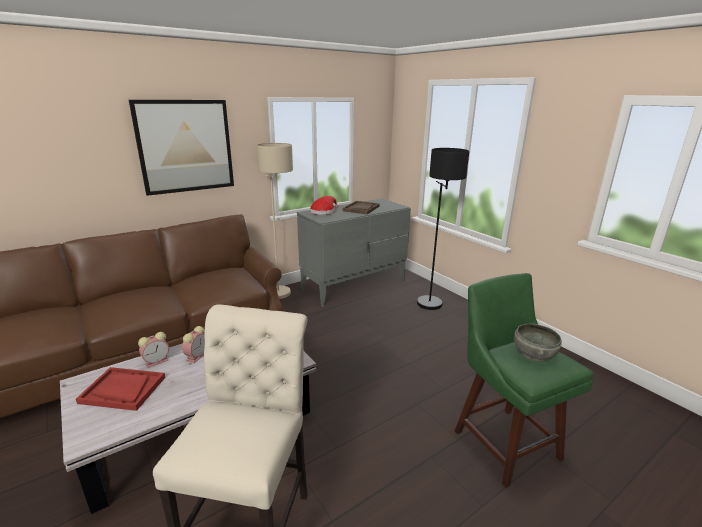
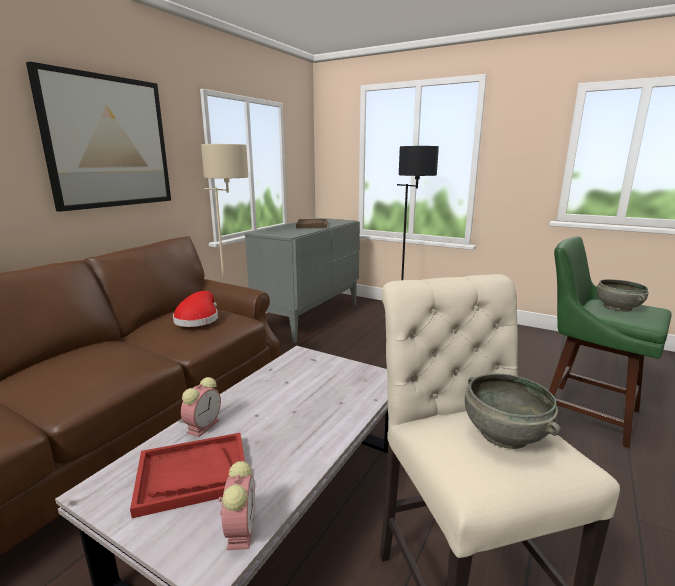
camera: 25 degrees left, 5 degrees down
alarm clock [182,326,205,363] -> alarm clock moved to [219,461,255,550]
red hat [310,196,338,215] -> red hat moved to [173,291,218,327]
none -> grey bowl [465,374,561,449]

